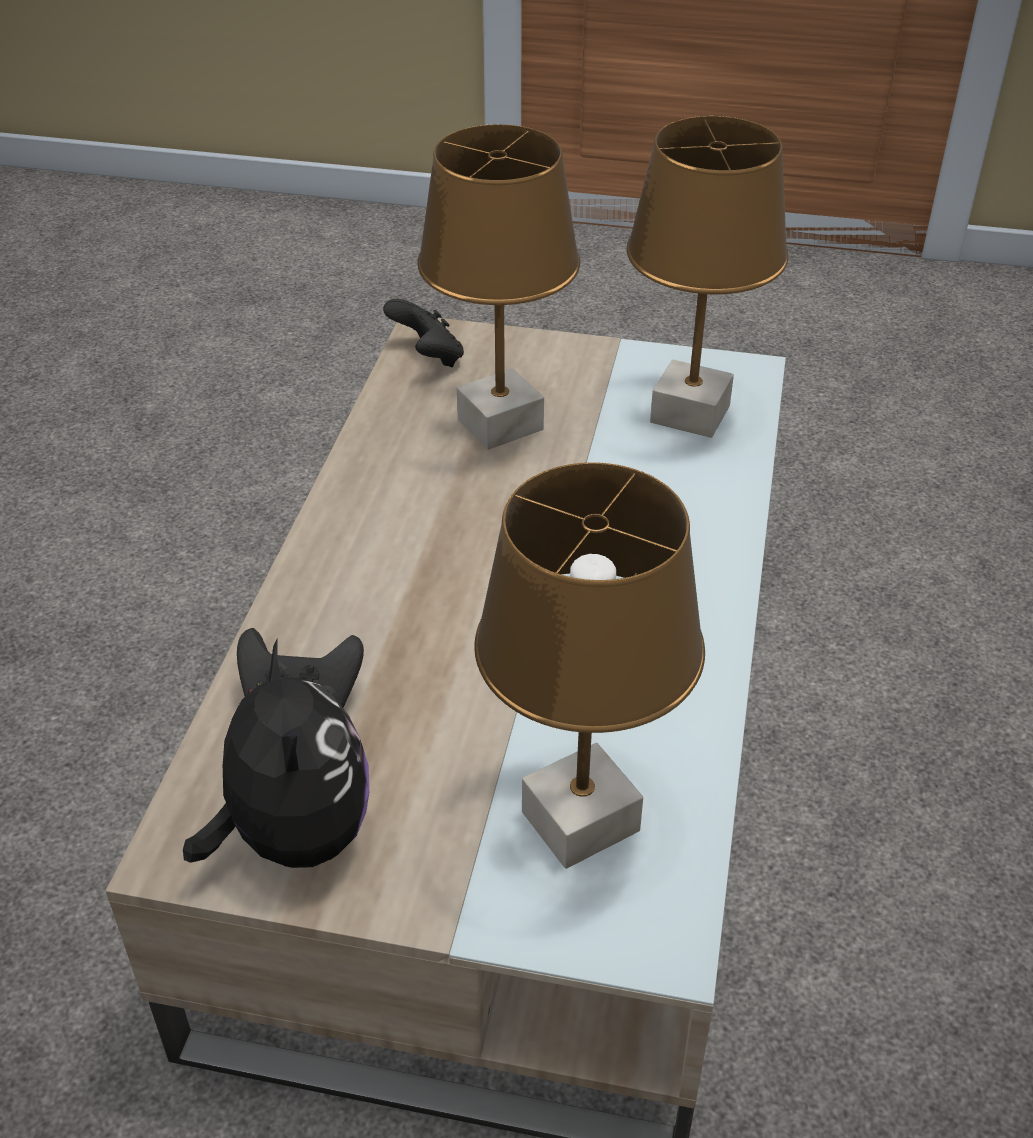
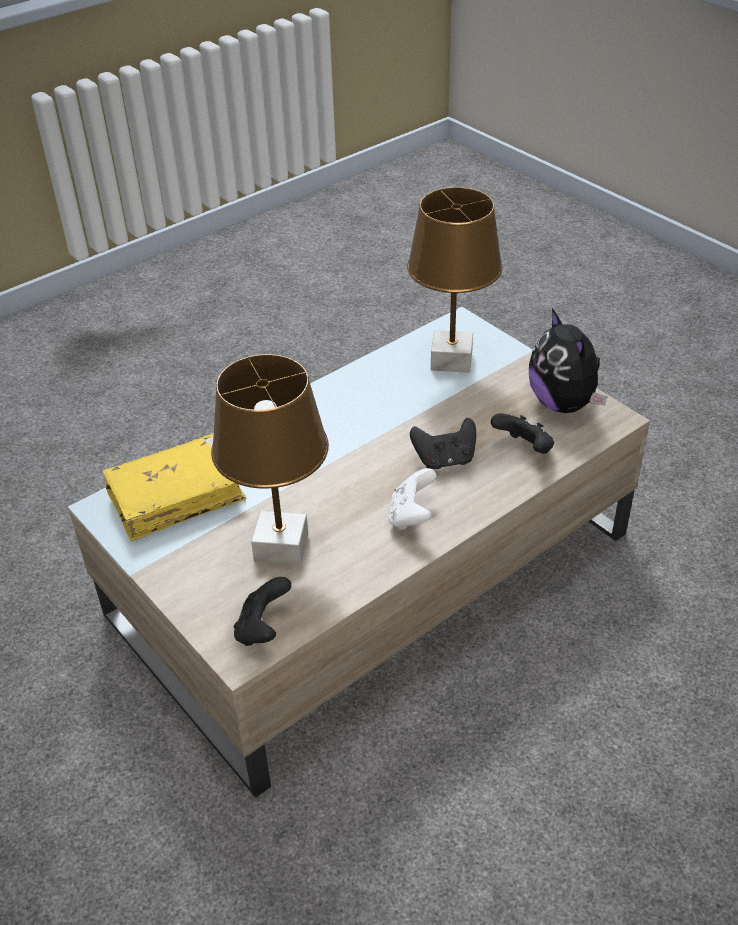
camera: 140 degrees left, 0 degrees up
plush toy [183,639,369,868] -> plush toy turned 45 degrees counterclockwise [529,308,607,413]
brown table lamp [627,116,788,438] -> yellow book [103,433,246,541]
none -> white game controller [388,468,436,530]
none -> black game controller [410,418,476,469]

